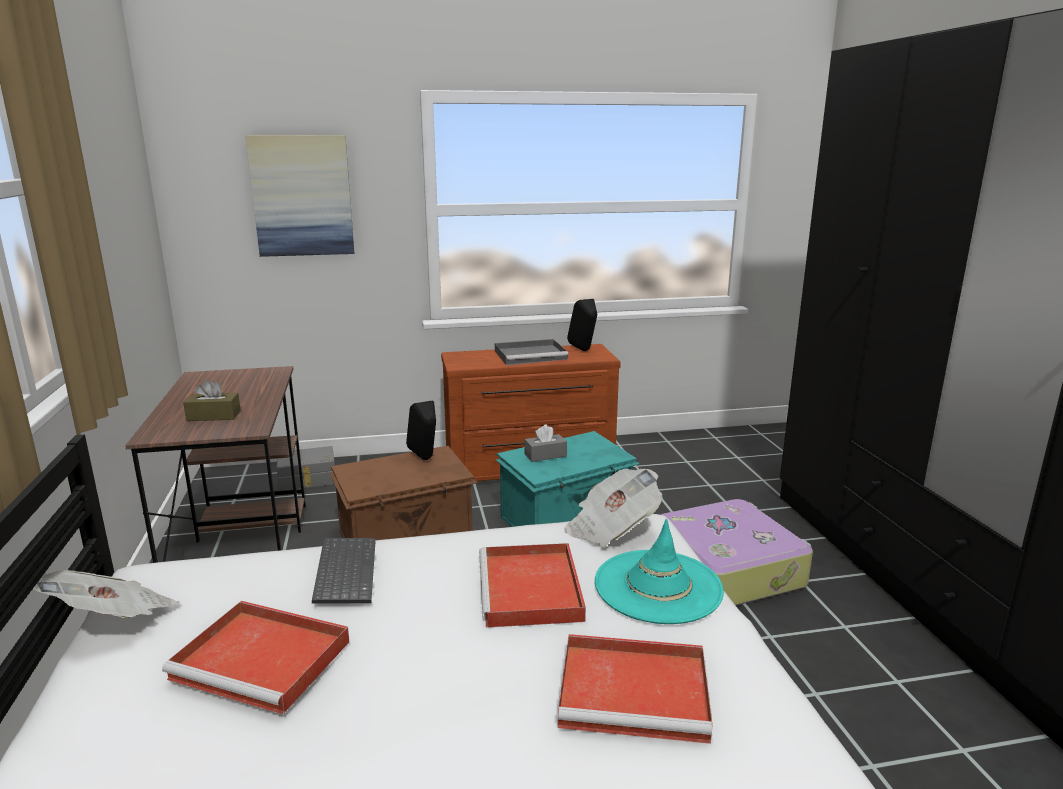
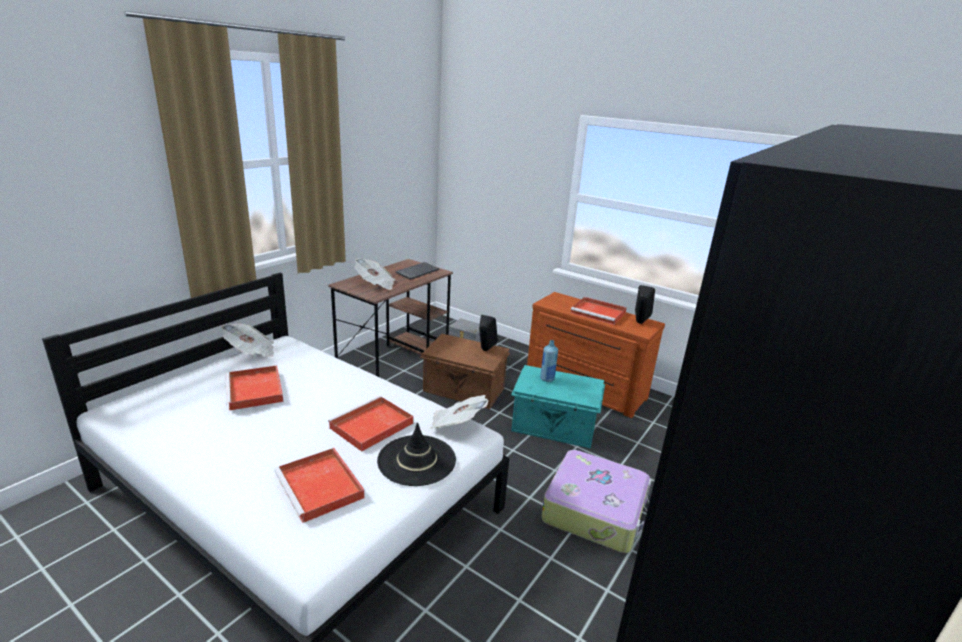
camera: 45 degrees right, 5 degrees up
brown tissue box [183,379,241,421] -> newspaper [354,258,395,290]
picture [245,135,354,257] -> none
keyboard [312,538,376,604] -> keyboard moved to [395,262,439,280]
grey tray [495,339,568,365] -> red tray [571,297,627,325]
grey tissue box [525,424,567,462] -> blue bottle [540,340,558,382]
turquoise hat [595,519,724,624] -> black hat [377,422,456,486]

